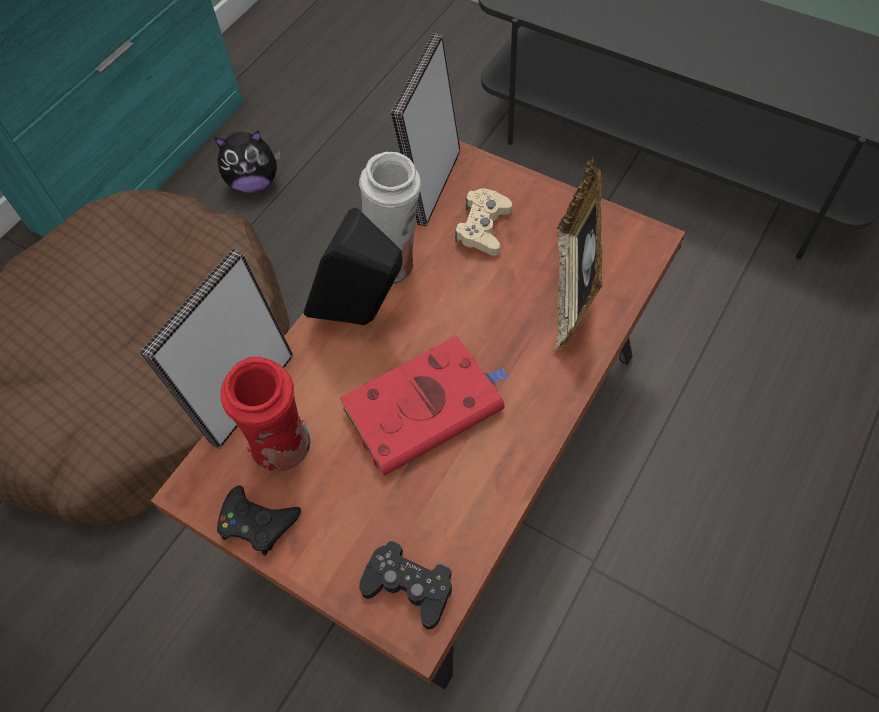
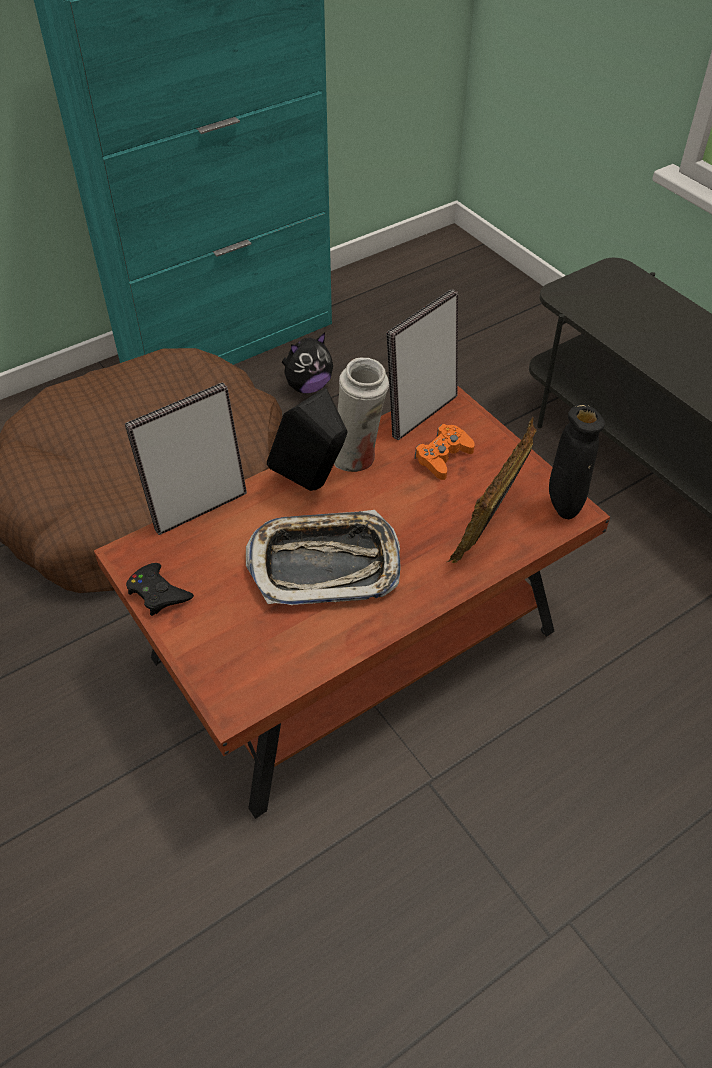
camera: 20 degrees right, 10 degrees down
plush toy [214,130,281,193] -> plush toy turned 45 degrees counterclockwise [282,333,333,393]
red vase [221,356,311,471] -> none
red book [340,336,510,476] -> tray [246,510,401,605]
black game controller [359,540,452,630] -> none
beige game controller [455,188,512,256] -> orange game controller [415,424,475,480]
none -> black vase [549,404,605,519]

